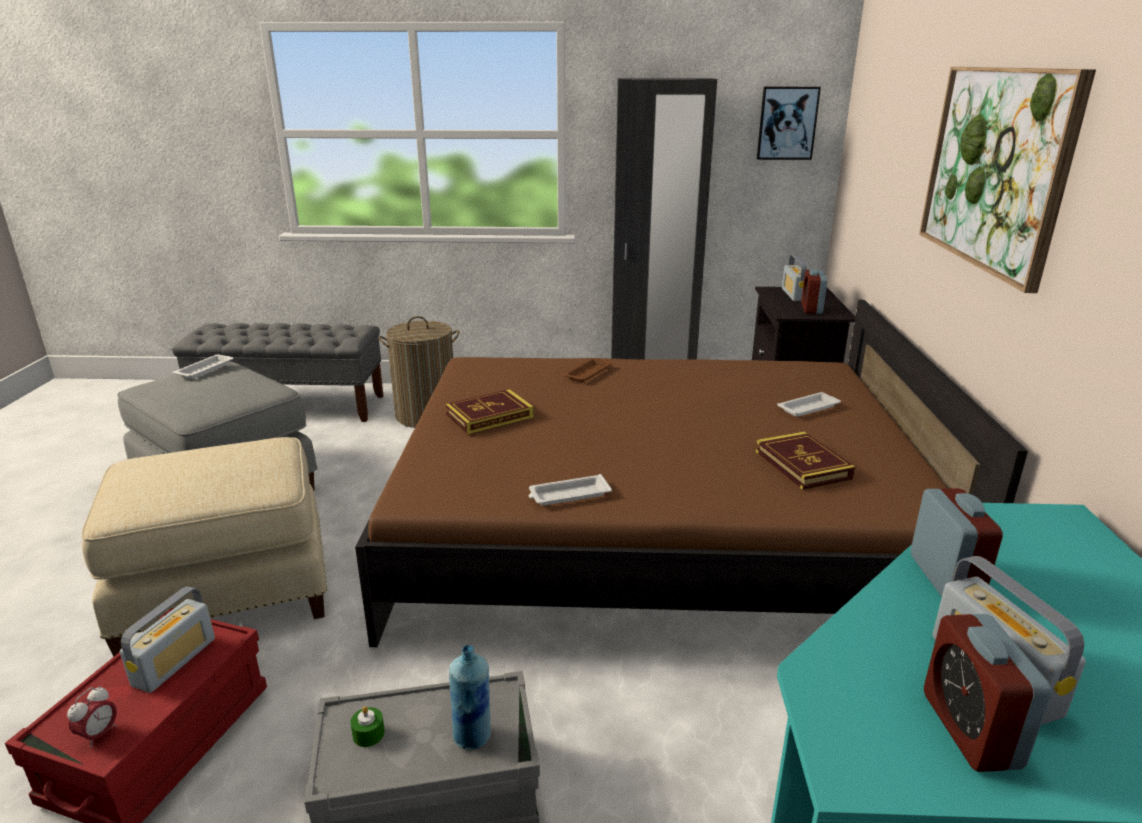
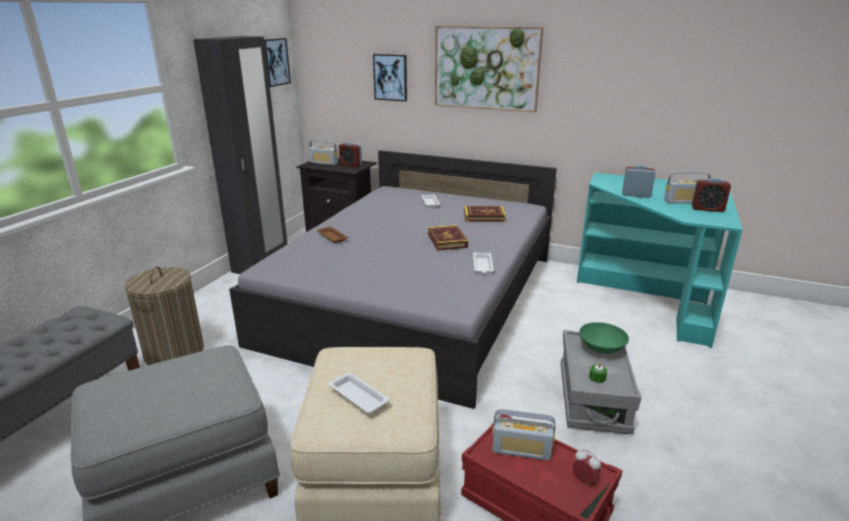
camera: 70 degrees left, 0 degrees up
radio [120,586,215,693] -> radio turned 150 degrees clockwise [492,409,555,461]
white tray [172,355,234,379] -> white tray moved to [329,372,390,414]
brown bed [355,300,1028,647] -> grey bed [229,150,557,409]
book [445,389,534,435] -> book moved to [428,225,468,251]
blue bottle [449,645,491,750] -> green bowl [579,322,629,354]
none -> picture [373,54,407,102]

